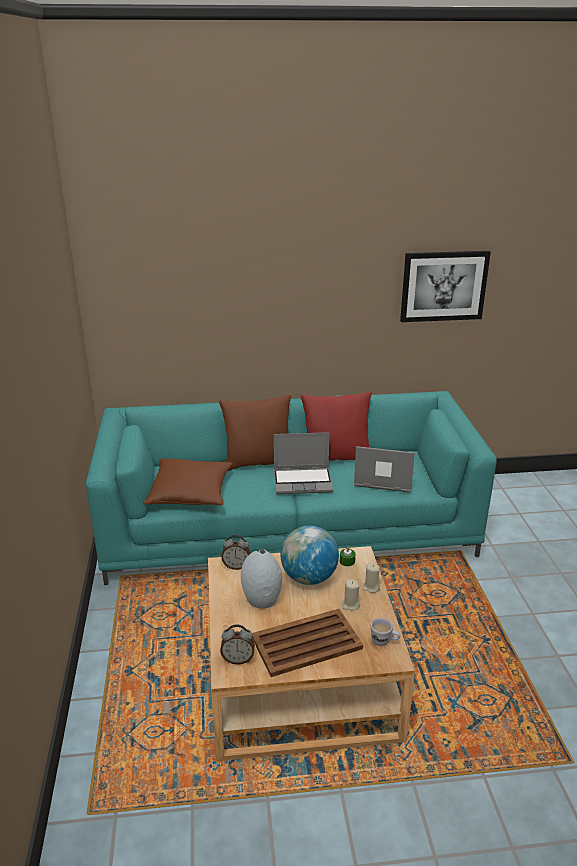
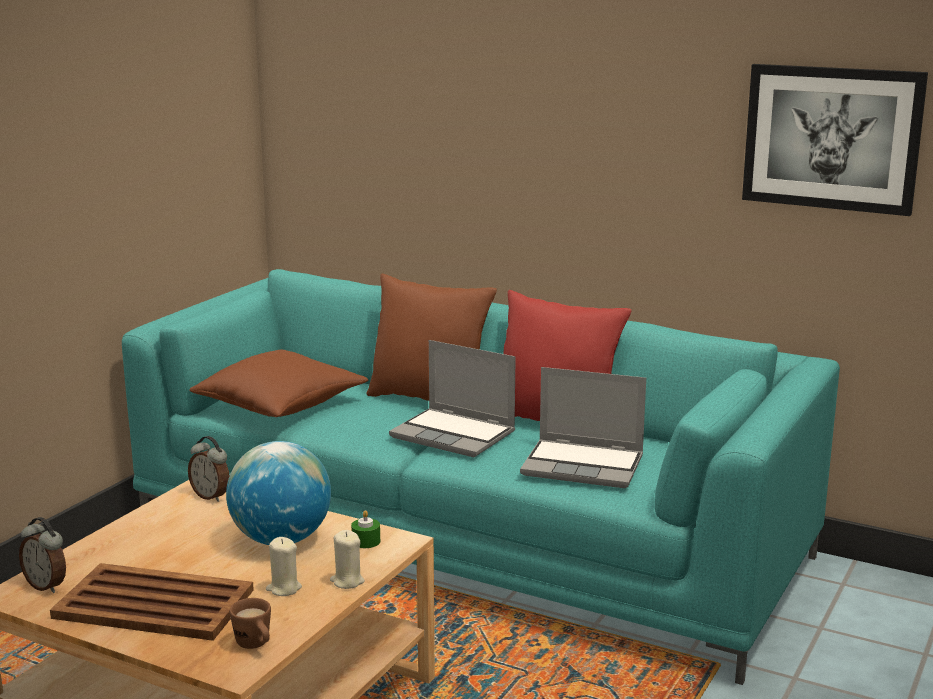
camera: 35 degrees right, 10 degrees down
grey vase [241,549,282,609] -> none
laptop [354,446,415,492] -> laptop turned 150 degrees clockwise [520,367,646,488]
white mug [371,618,401,646] -> brown mug [230,598,271,649]

